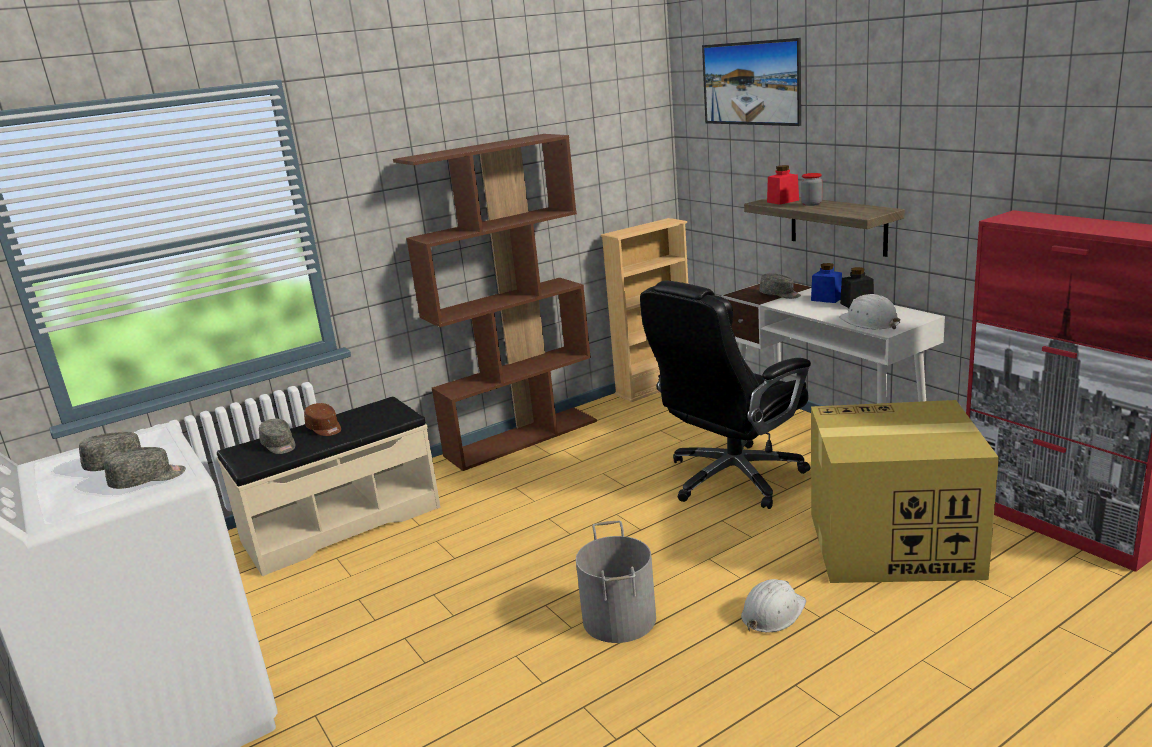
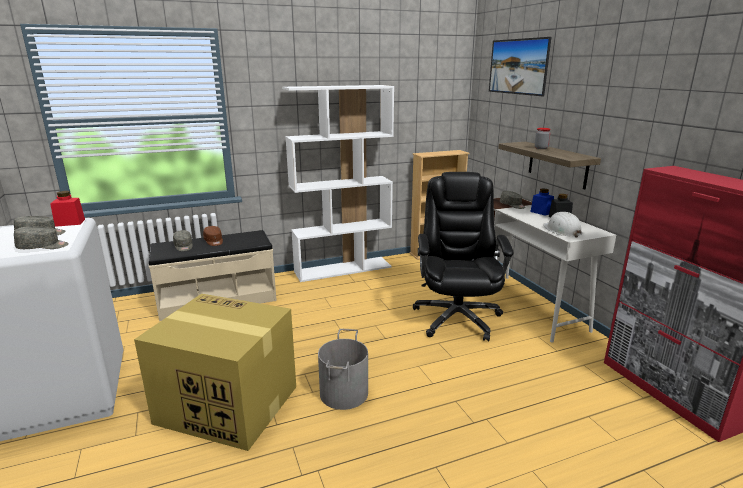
camera: 10 degrees right, 0 degrees up
brown bookcase [393,134,597,471] -> white bookcase [282,85,394,282]
black office chair [640,280,811,509] -> black office chair turned 120 degrees clockwise [413,172,514,341]
white hard hat [741,579,806,632] -> none
red jar [767,165,799,205] -> red jar moved to [50,191,85,227]
cardboard box [811,400,999,583] -> cardboard box moved to [134,294,296,451]

